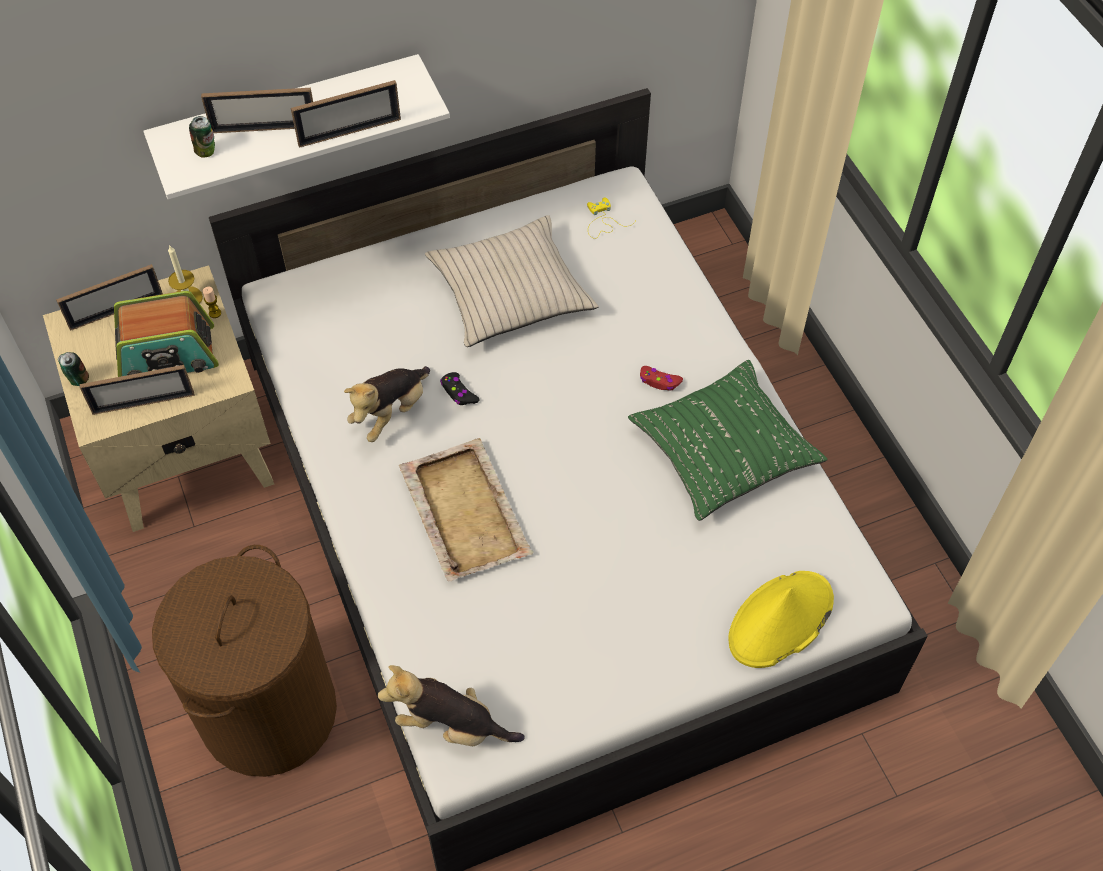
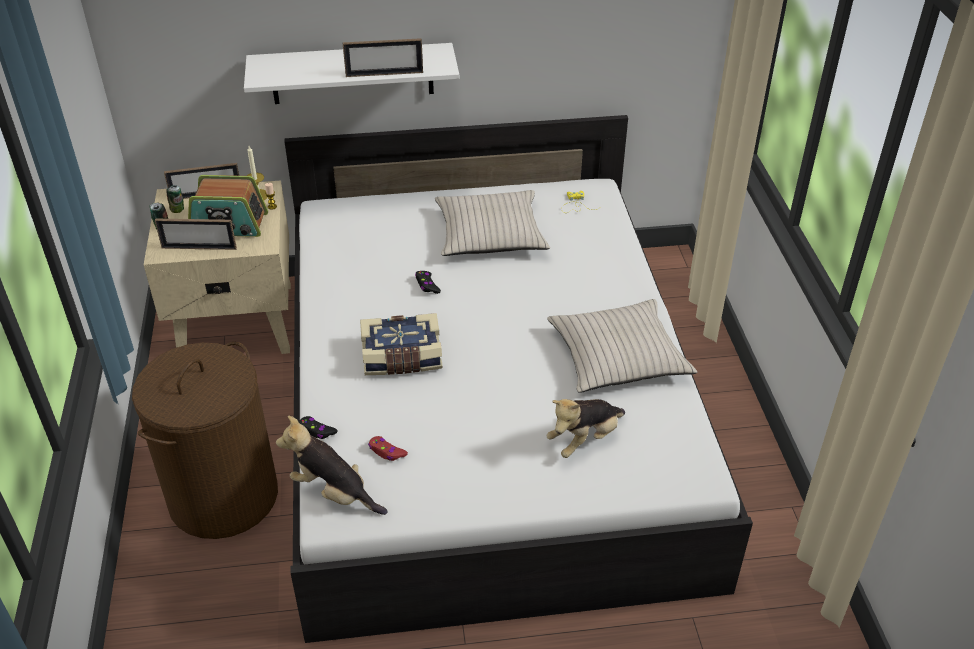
camera: 15 degrees right, 15 degrees down
can [189,116,215,158] -> can moved to [167,185,184,213]
picture frame [201,88,313,133] -> none
plush toy [344,366,430,442] -> plush toy moved to [547,399,625,458]
beige tray [399,438,534,582] -> book [360,313,442,375]
green pillow [628,360,828,521] -> beige pillow [547,299,697,393]
red game controller [640,366,683,391] -> red game controller moved to [368,436,408,461]
yellow hat [728,571,834,668] -> none
none -> black game controller [299,416,338,439]

